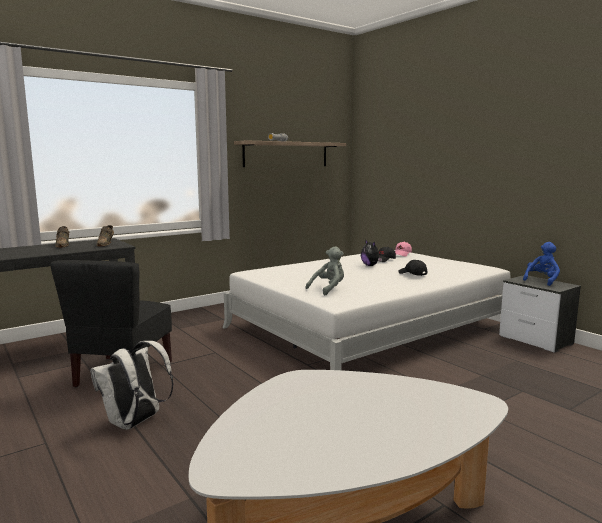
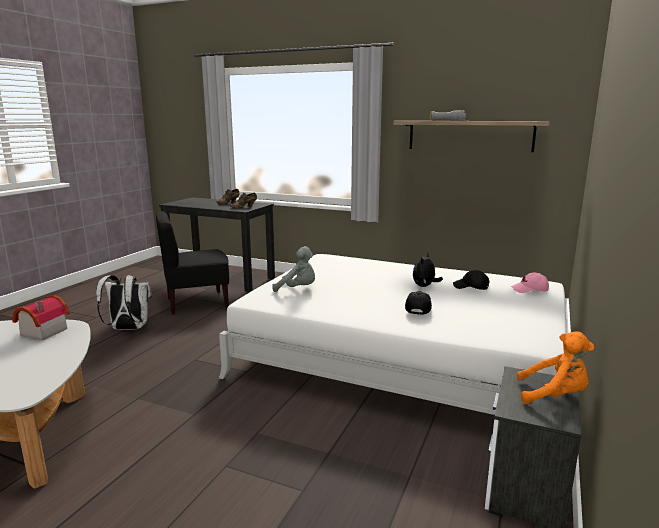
camera: 60 degrees right, 5 degrees up
blue plush toy [523,242,560,286] -> orange plush toy [517,332,595,404]
none -> toy house [12,295,70,340]

